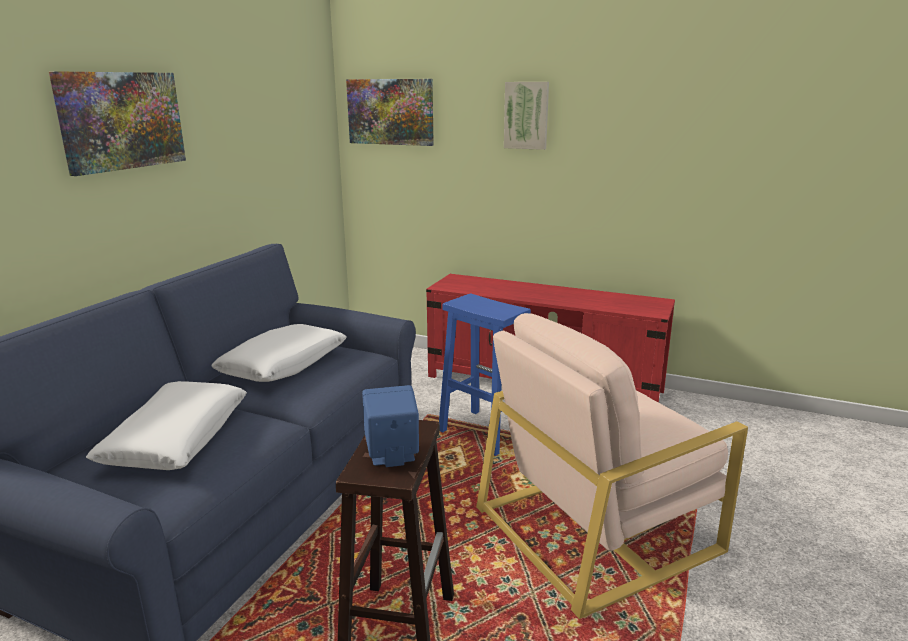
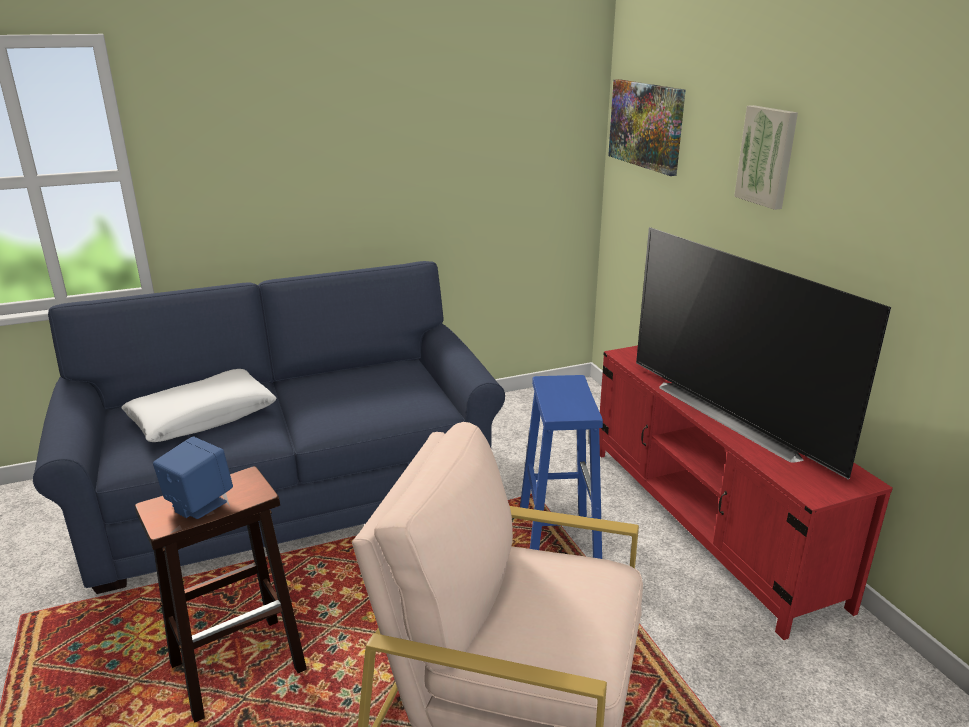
camera: 45 degrees right, 5 degrees up
picture [49,71,186,176] -> none
white pillow [212,324,347,382] -> none
none -> television [636,227,891,479]

